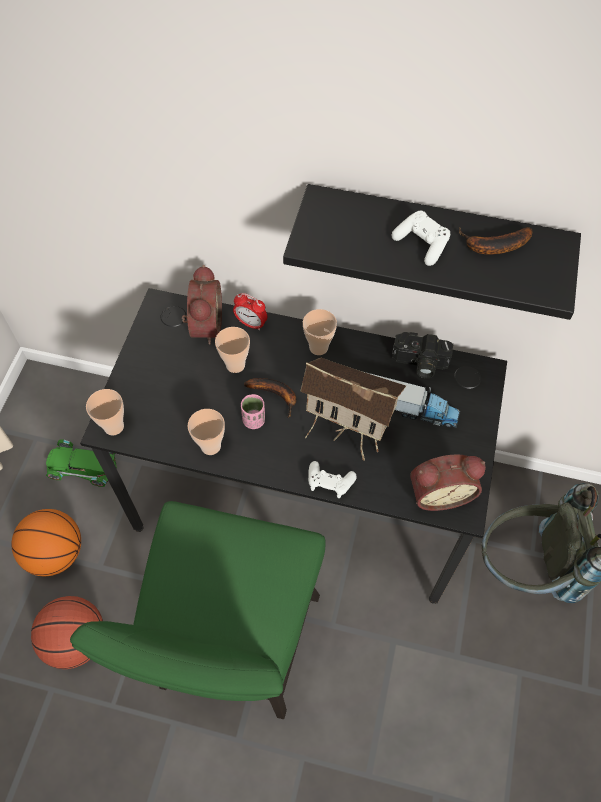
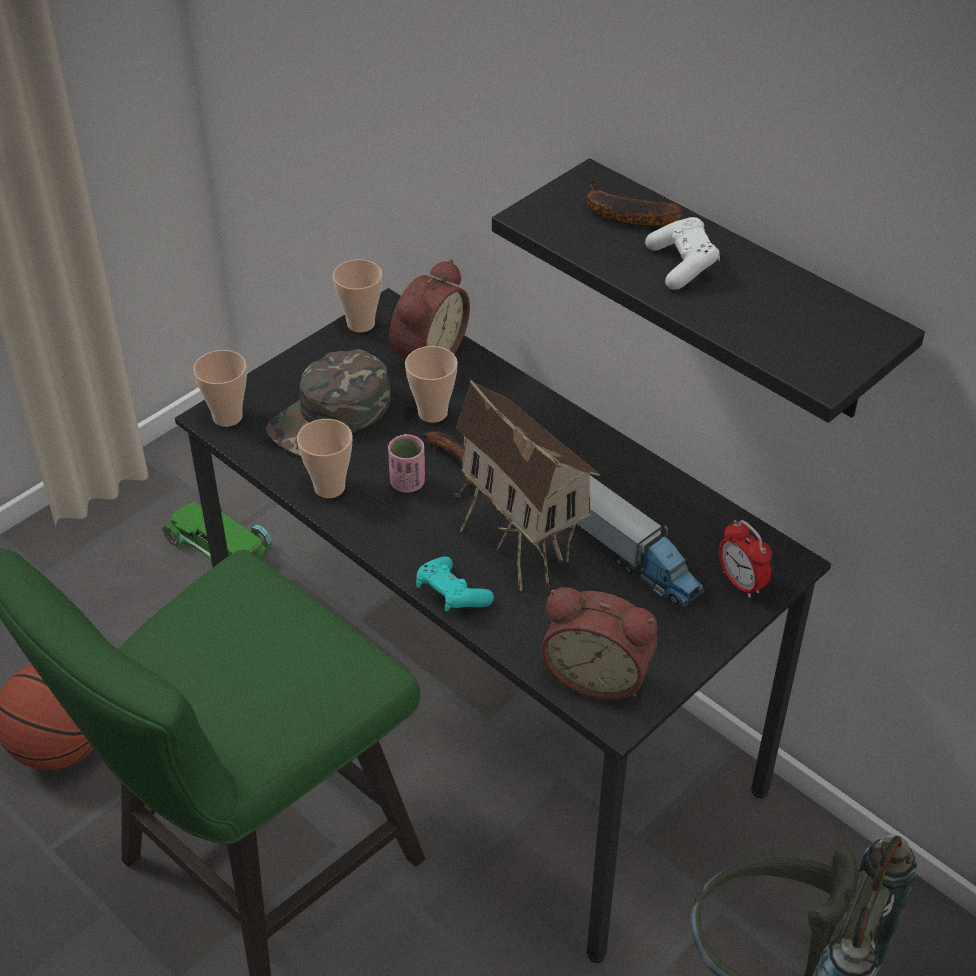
camera: 30 degrees right, 15 degrees down
basketball [12,509,81,576] -> none
alarm clock [233,293,267,330] -> alarm clock moved to [719,520,772,598]
cup [303,309,337,355] -> cup moved to [333,259,382,332]
white game controller [308,461,357,498] -> turquoise game controller [416,556,494,611]
camera [392,332,453,378] -> none
banana [459,227,532,255] -> banana moved to [586,179,684,226]
none -> green cap [266,349,391,456]

